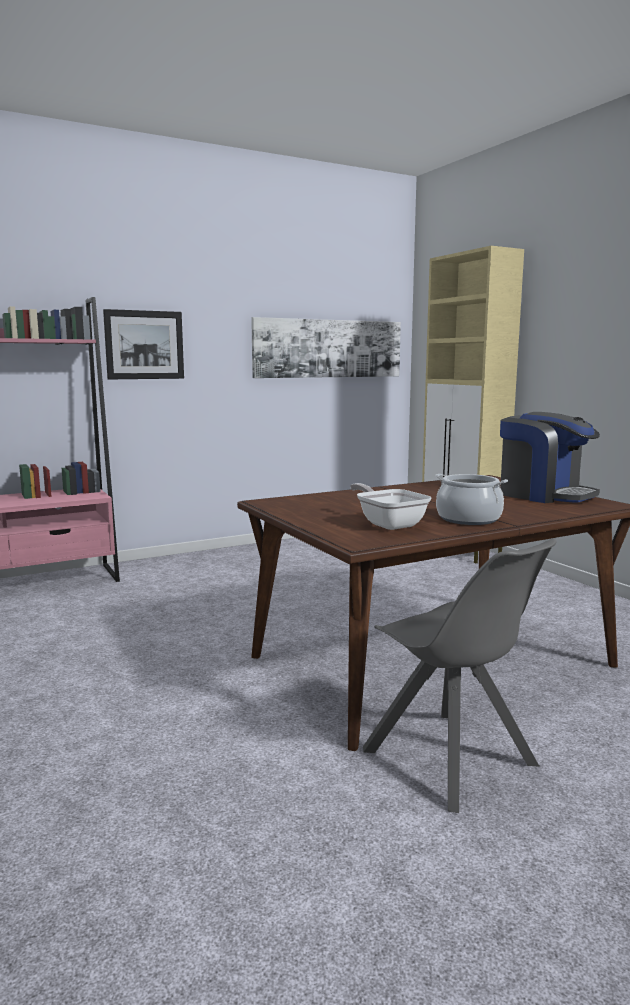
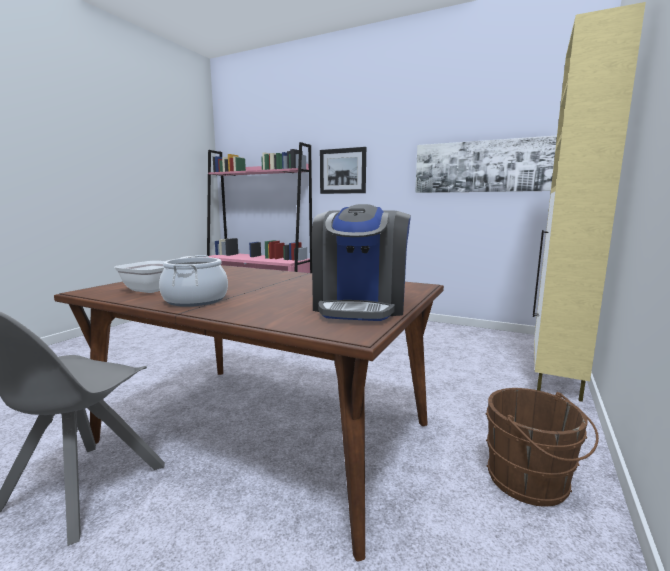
camera: 55 degrees right, 0 degrees up
none -> brown bucket [485,388,599,507]

